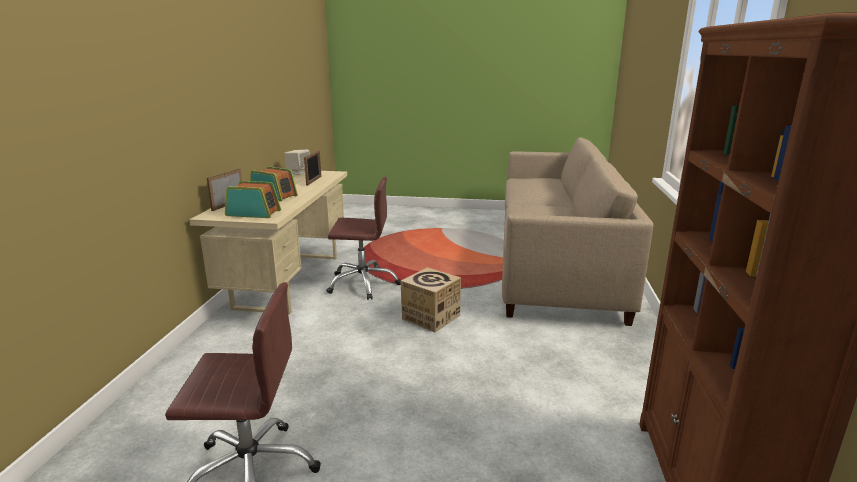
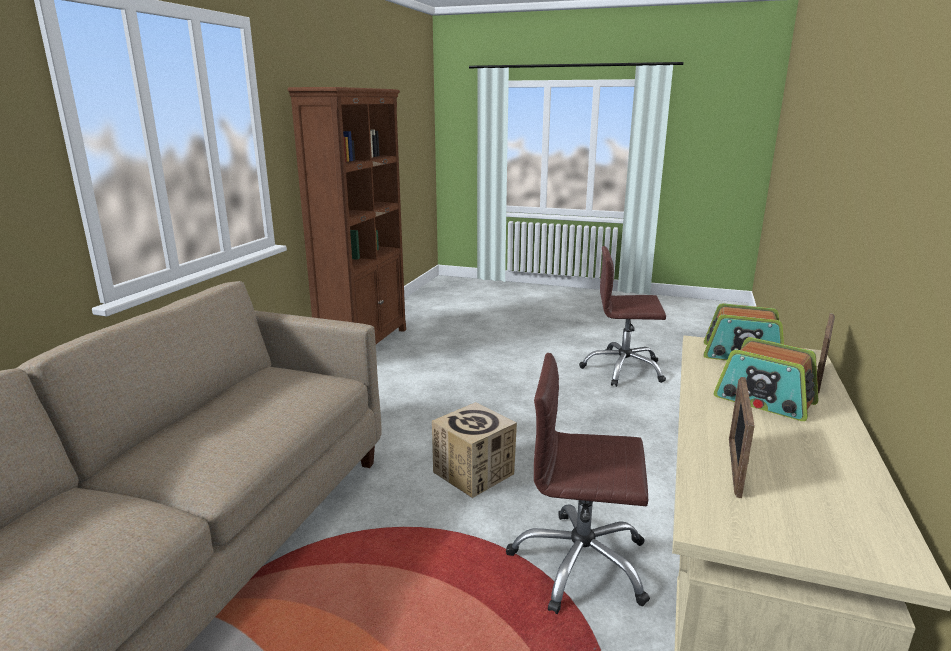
camera: 170 degrees left, 0 degrees up
beige speaker [284,150,310,175] -> none

